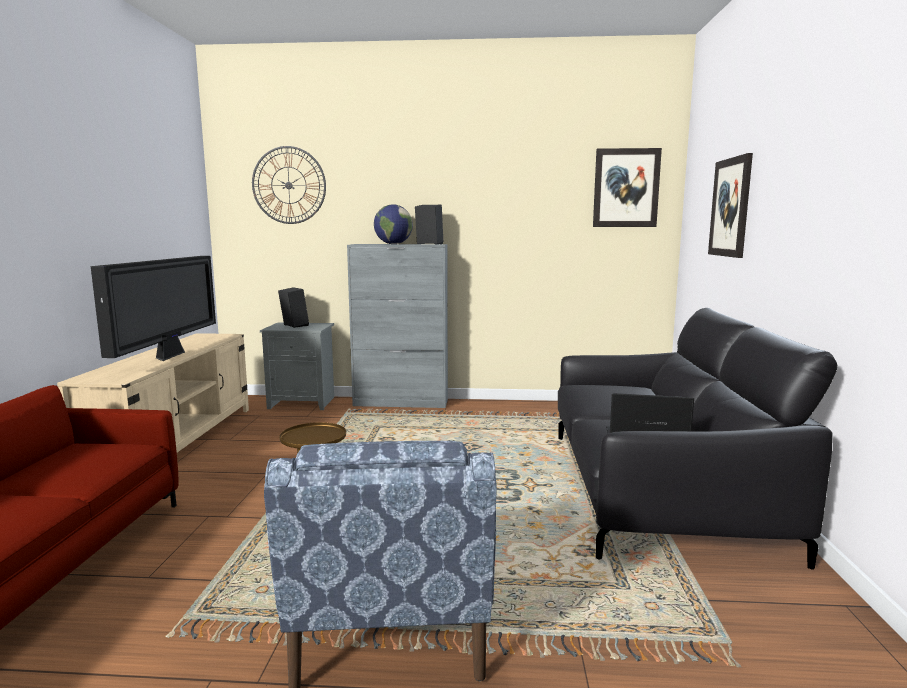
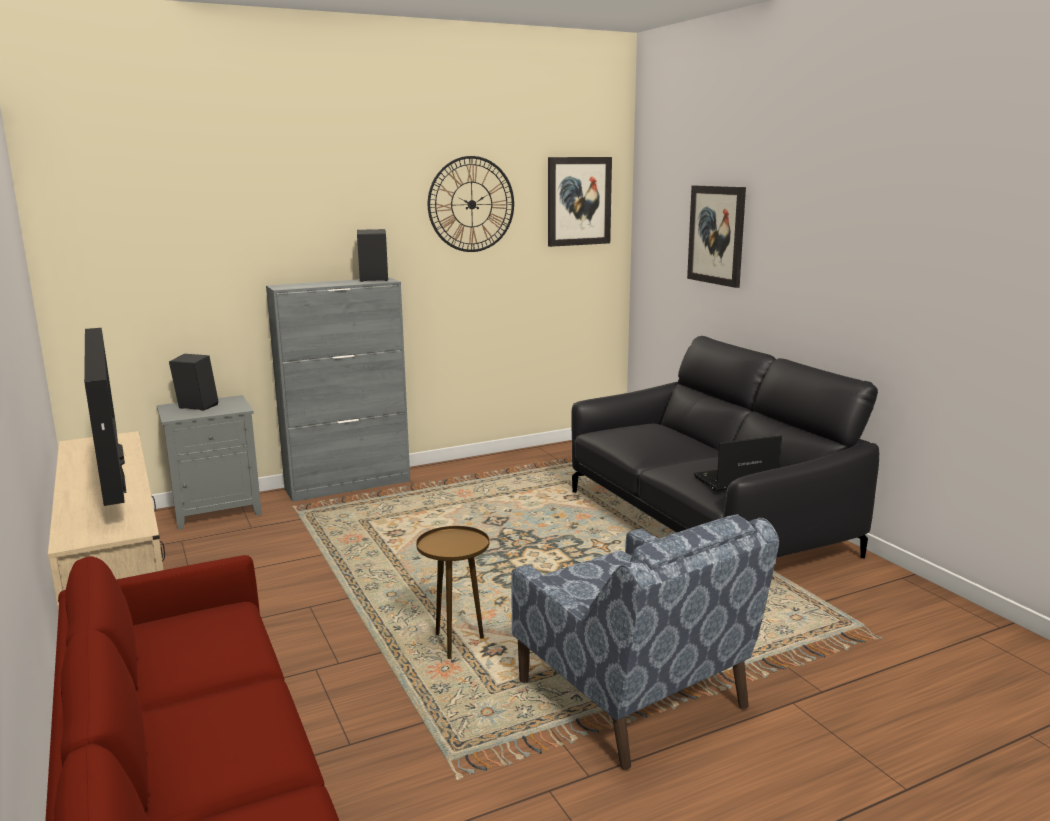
camera: 30 degrees left, 5 degrees up
wall clock [252,146,326,224] -> wall clock moved to [428,156,514,252]
globe [374,204,413,244] -> none

